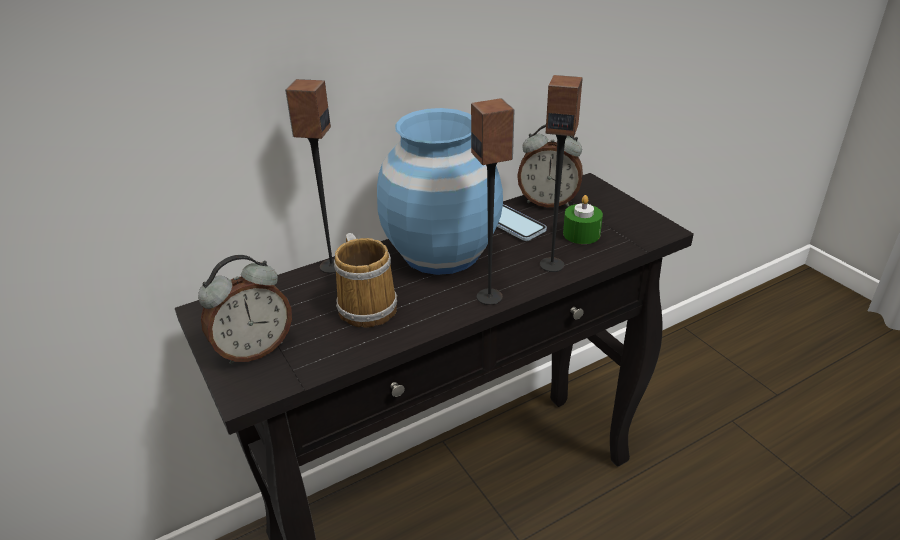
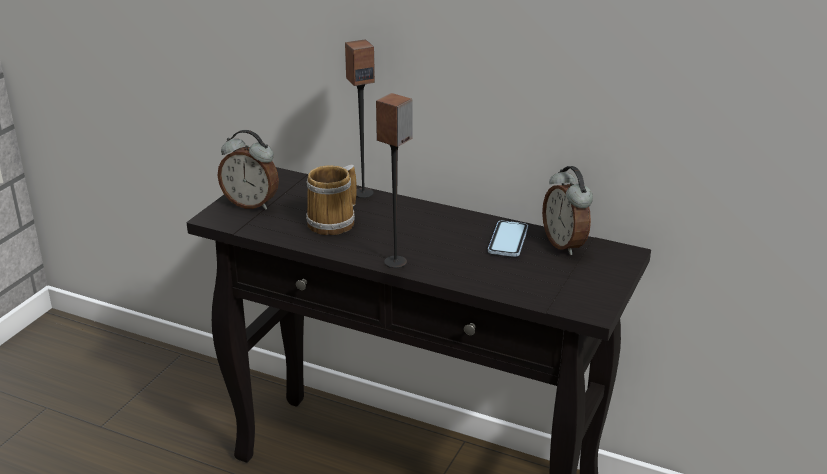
camera: 55 degrees right, 5 degrees down
blue vase [377,108,503,275] -> none
speaker [540,75,583,272] -> none
green candle [563,195,603,244] -> none

